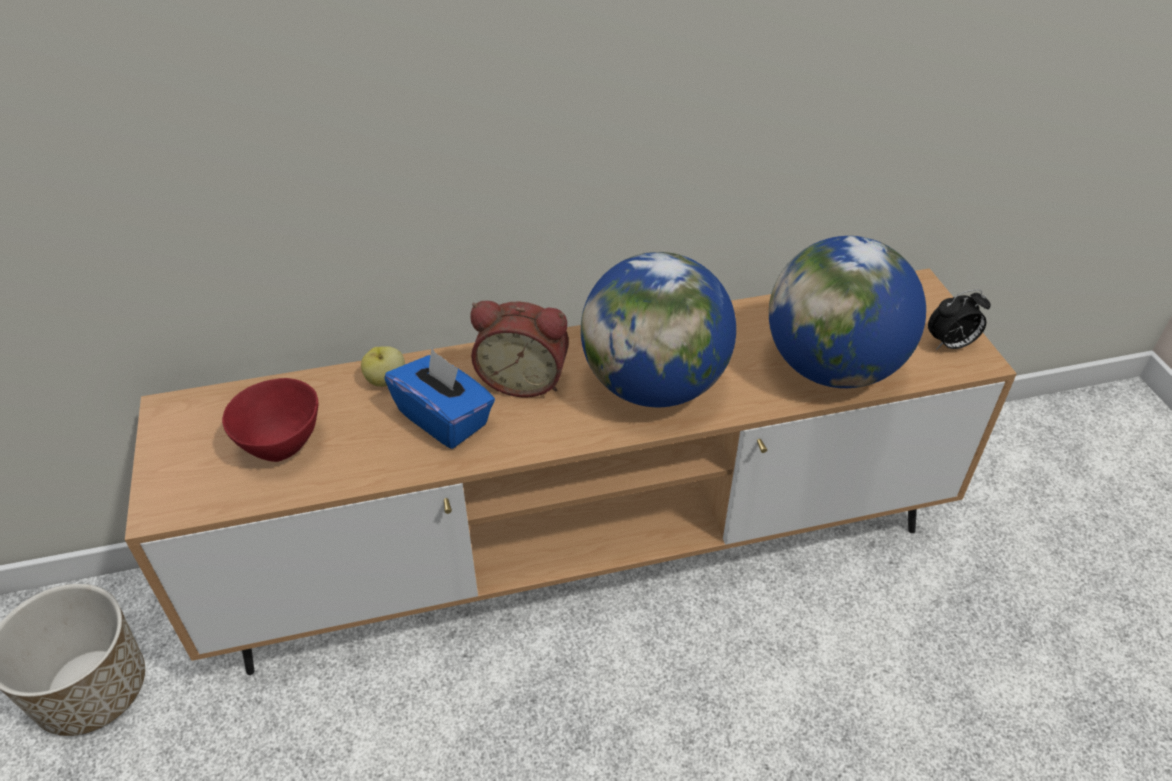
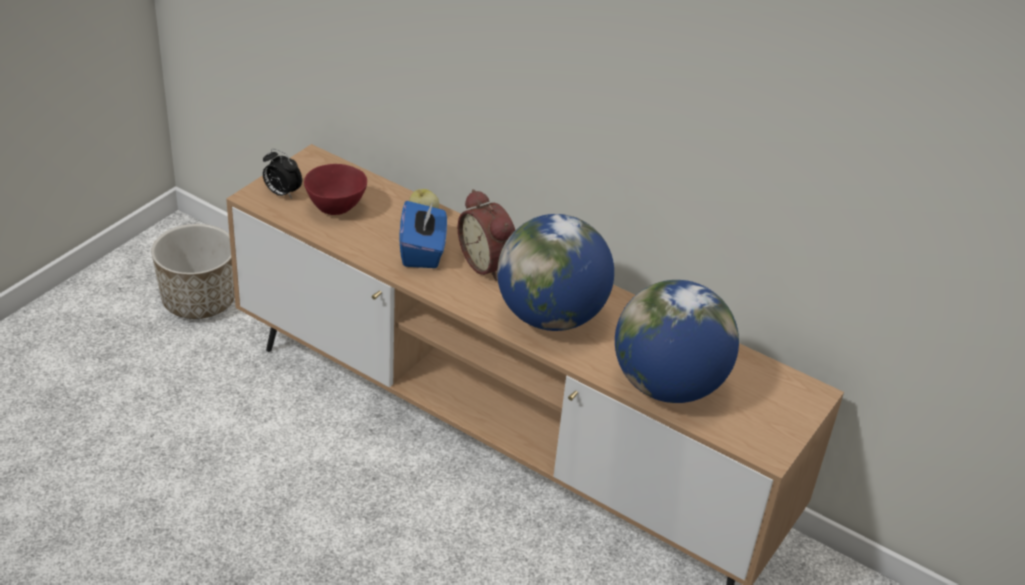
camera: 45 degrees right, 5 degrees down
alarm clock [928,289,991,350] -> alarm clock moved to [263,149,302,199]

